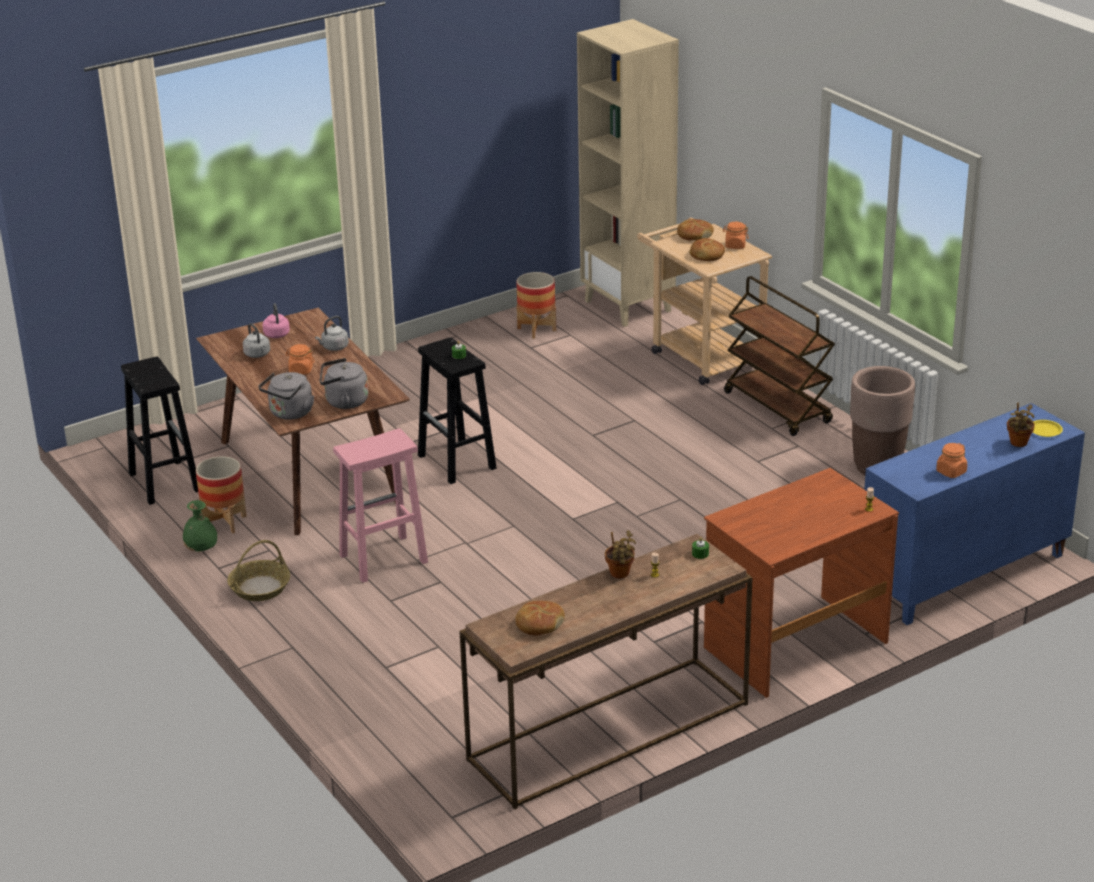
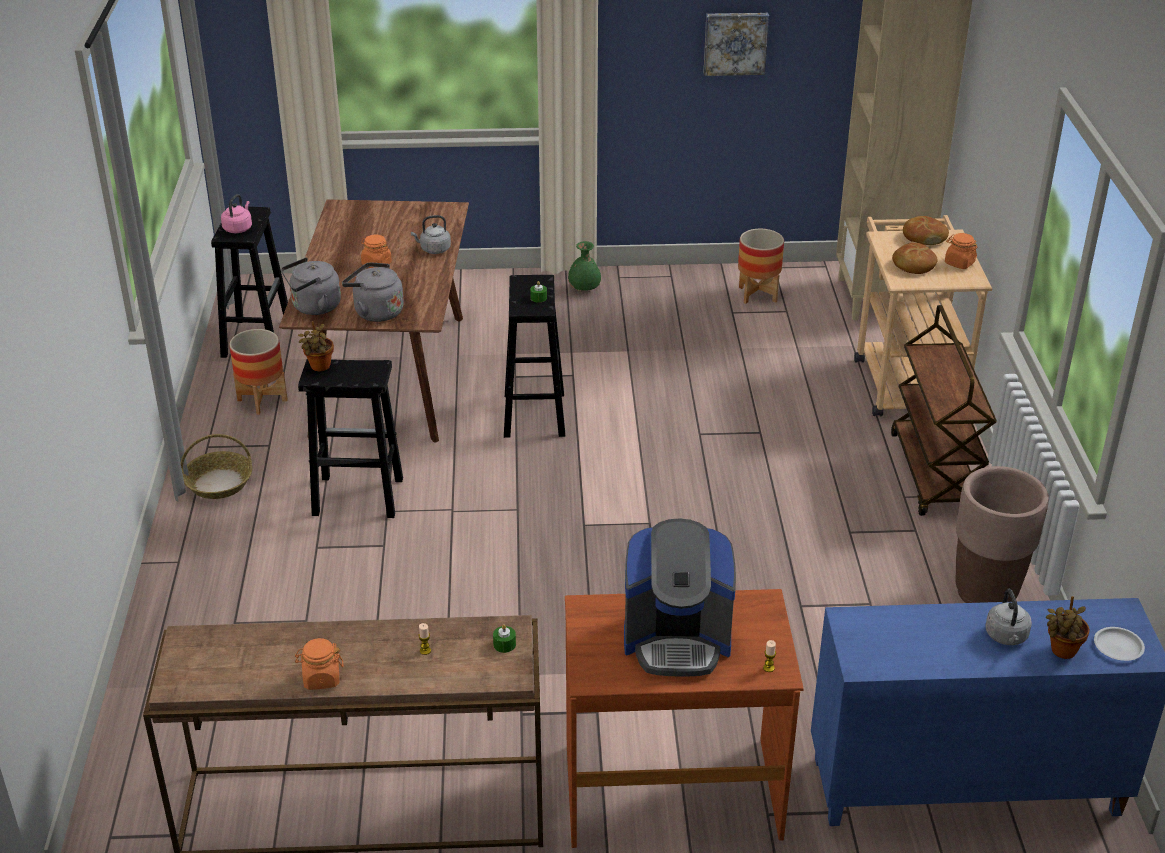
camera: 30 degrees right, 5 degrees up
green vase [183,500,217,552] -> green vase moved to [568,241,601,291]
grey kettle [243,323,270,358] -> grey kettle moved to [985,588,1032,645]
pink kettle [263,303,290,338] -> pink kettle moved to [221,194,252,233]
pink stool [333,428,428,583] -> black stool [298,359,403,518]
bread [515,601,565,635] -> none
potted plant [605,530,636,578] -> potted plant moved to [298,321,334,371]
orange jar [936,443,967,478] -> orange jar moved to [295,638,343,690]
yellow plate [1033,420,1063,437] -> white plate [1094,627,1145,661]
none -> coffee machine [624,518,736,677]
none -> picture [703,13,769,76]

